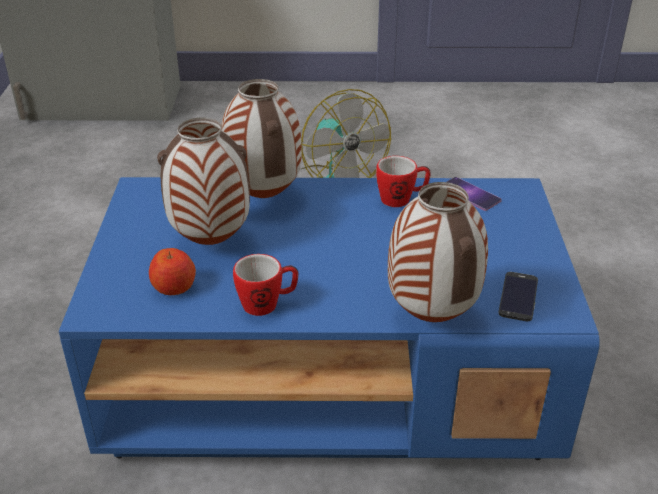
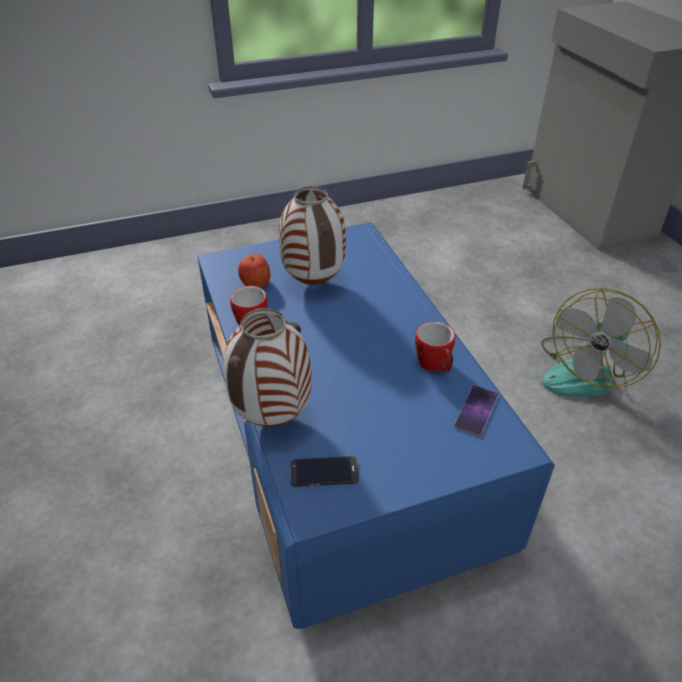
camera: 70 degrees right, 5 degrees up
vase [221,79,302,198] -> none

